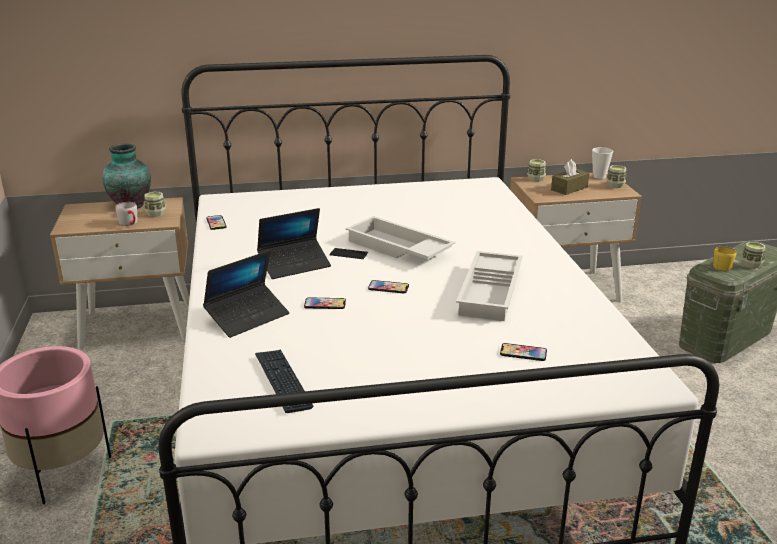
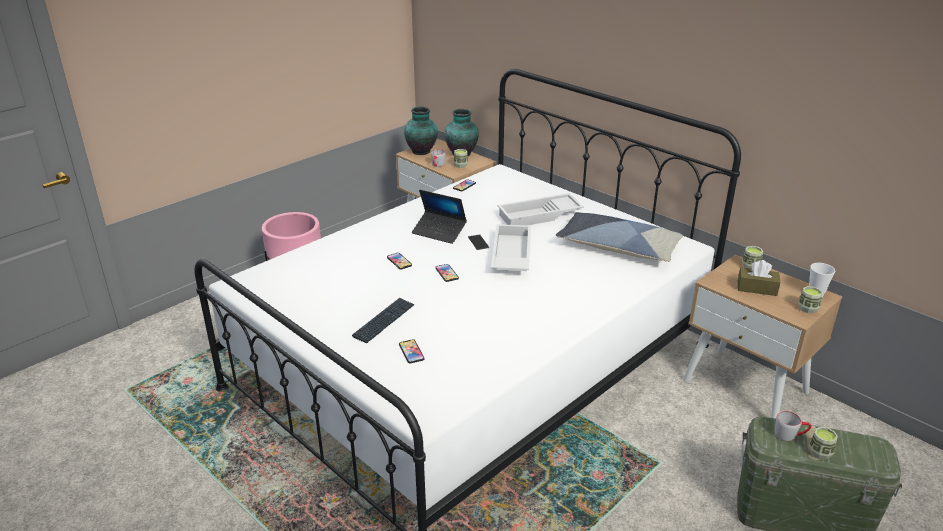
camera: 55 degrees right, 5 degrees up
laptop [203,250,289,338] -> none
keyboard [255,350,313,413] -> keyboard moved to [352,298,415,343]
white tray [456,251,523,321] -> white tray moved to [497,193,584,225]
yellow mug [713,246,736,271] -> grey mug [775,411,811,441]
none -> vase [404,106,438,155]
none -> pillow [556,212,683,262]

